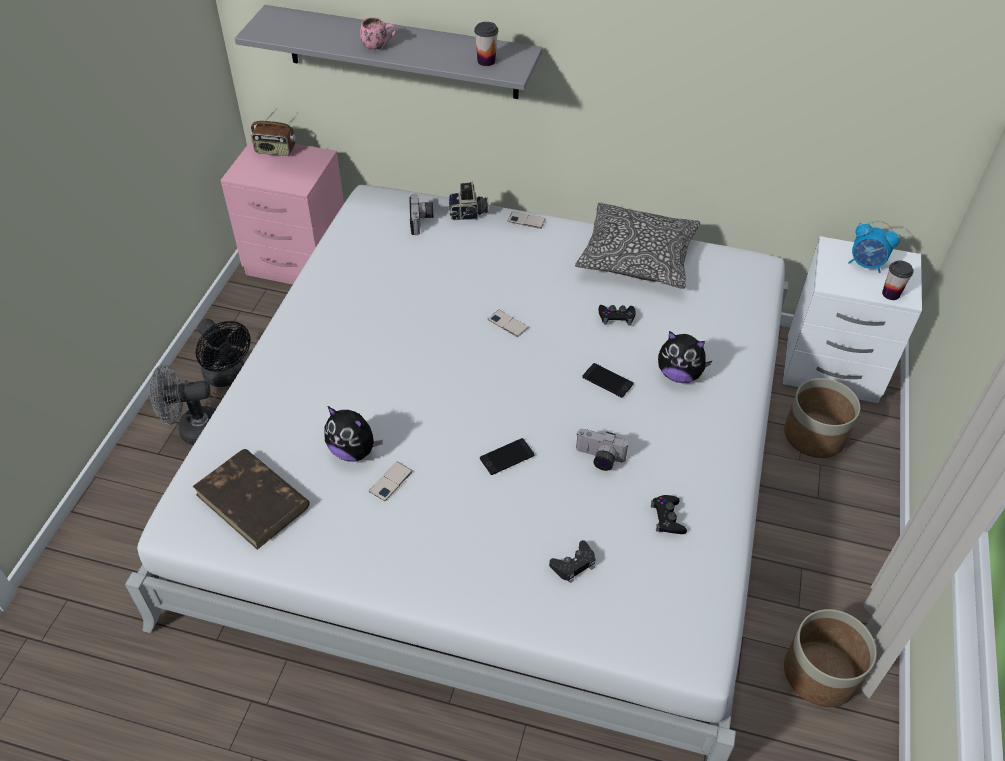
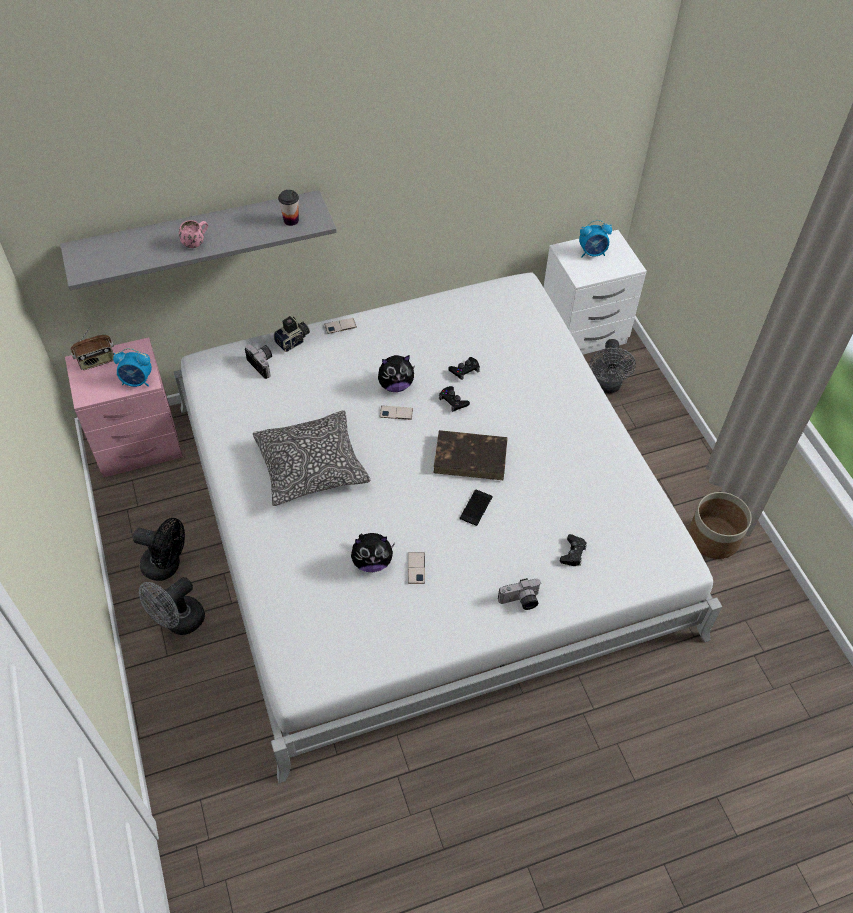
camera: 35 degrees left, 5 degrees up
brown book [193,449,309,550] -> brown book moved to [434,430,508,481]
pillow [575,202,700,289] -> pillow moved to [253,410,370,506]
camera [576,429,629,471] -> camera moved to [498,578,541,610]
phone [582,363,633,398] -> none
black game controller [651,495,687,534] -> black game controller moved to [439,386,470,412]
plush toy [658,331,712,383] -> plush toy moved to [378,355,415,392]
planter [784,378,860,458] -> grey fan [590,339,636,393]
cup [882,260,914,300] -> none
none -> alarm clock [113,348,152,387]

